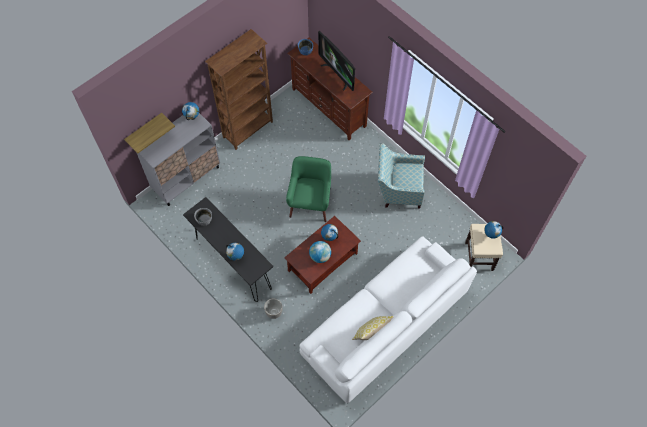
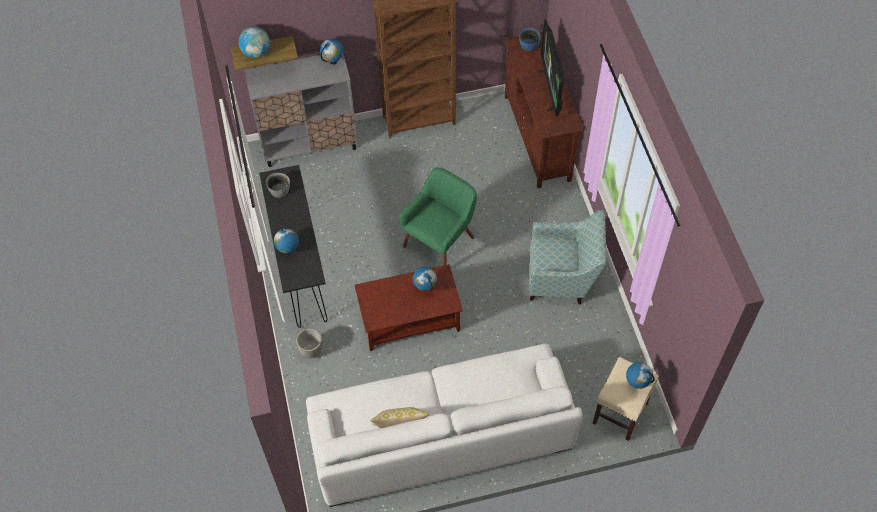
camera: 30 degrees right, 5 degrees down
globe [309,241,331,263] -> globe moved to [239,27,270,58]
armchair [378,143,425,208] -> armchair turned 150 degrees clockwise [529,210,606,304]

